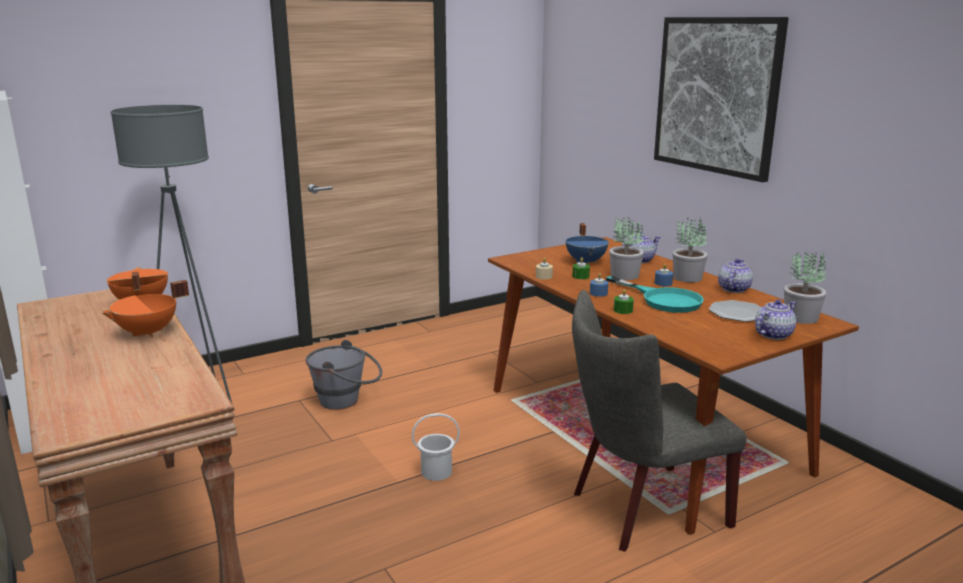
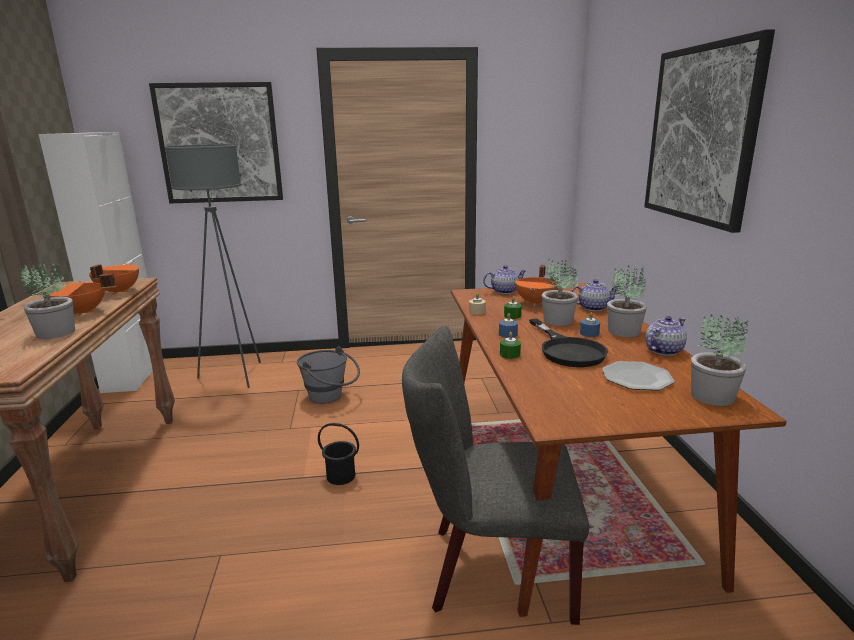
camera: 25 degrees right, 0 degrees up
white bucket [412,413,460,481] -> black bucket [318,423,359,485]
blue cooking pot [565,223,609,265] -> orange cooking pot [515,265,559,306]
turquoise frying pan [606,276,704,313] -> black frying pan [529,319,608,367]
teapot [755,299,796,340] -> teapot moved to [483,265,527,294]
none -> potted plant [20,258,75,339]
none -> picture [149,82,283,204]

